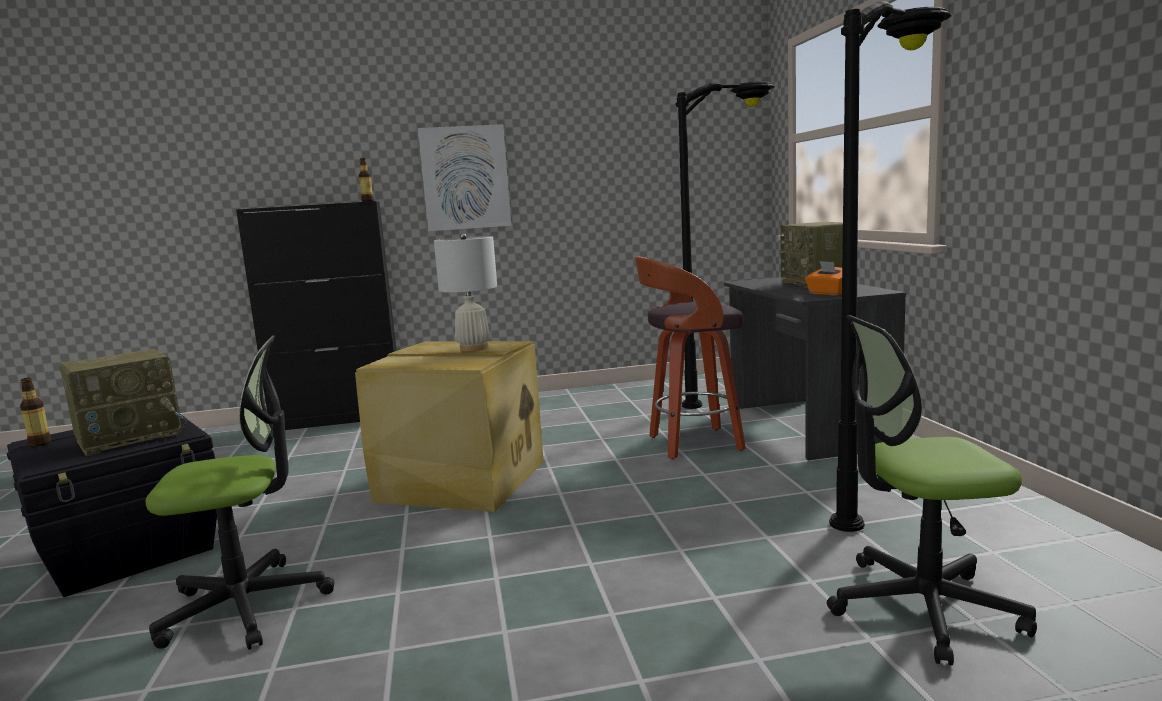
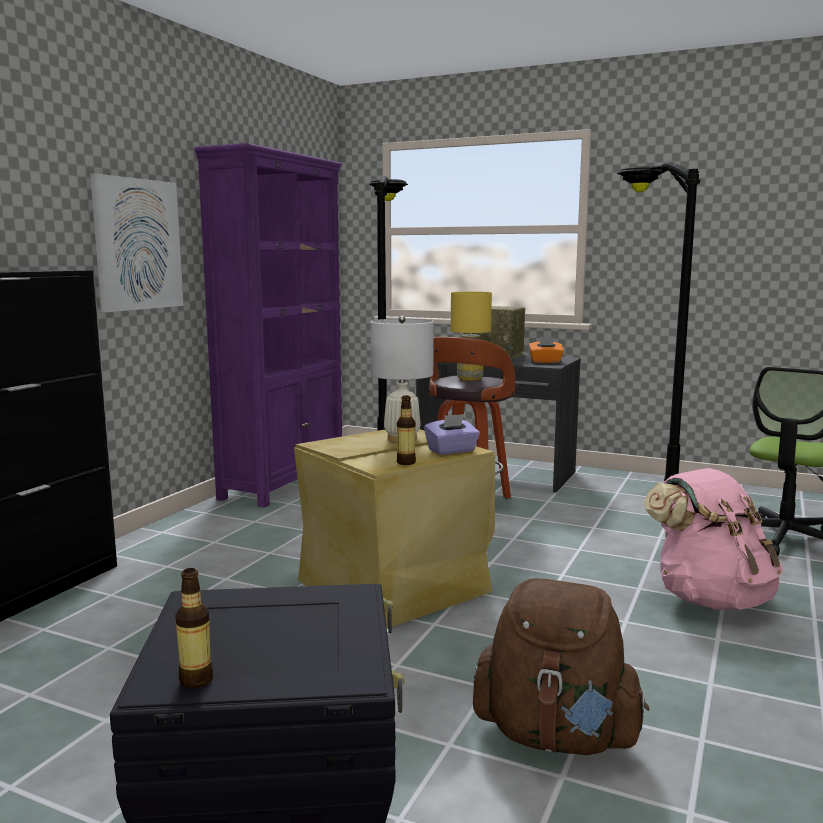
camera: 55 degrees left, 0 degrees up
radio [59,349,187,456] -> none
office chair [146,336,334,650] -> brown backpack [473,578,649,755]
bottle [359,158,374,202] -> bottle moved to [397,396,416,465]
none -> purple bookcase [194,143,342,508]
none -> purple tissue box [424,414,480,455]
none -> yellow table lamp [451,292,492,381]
none -> pink backpack [644,468,783,610]

